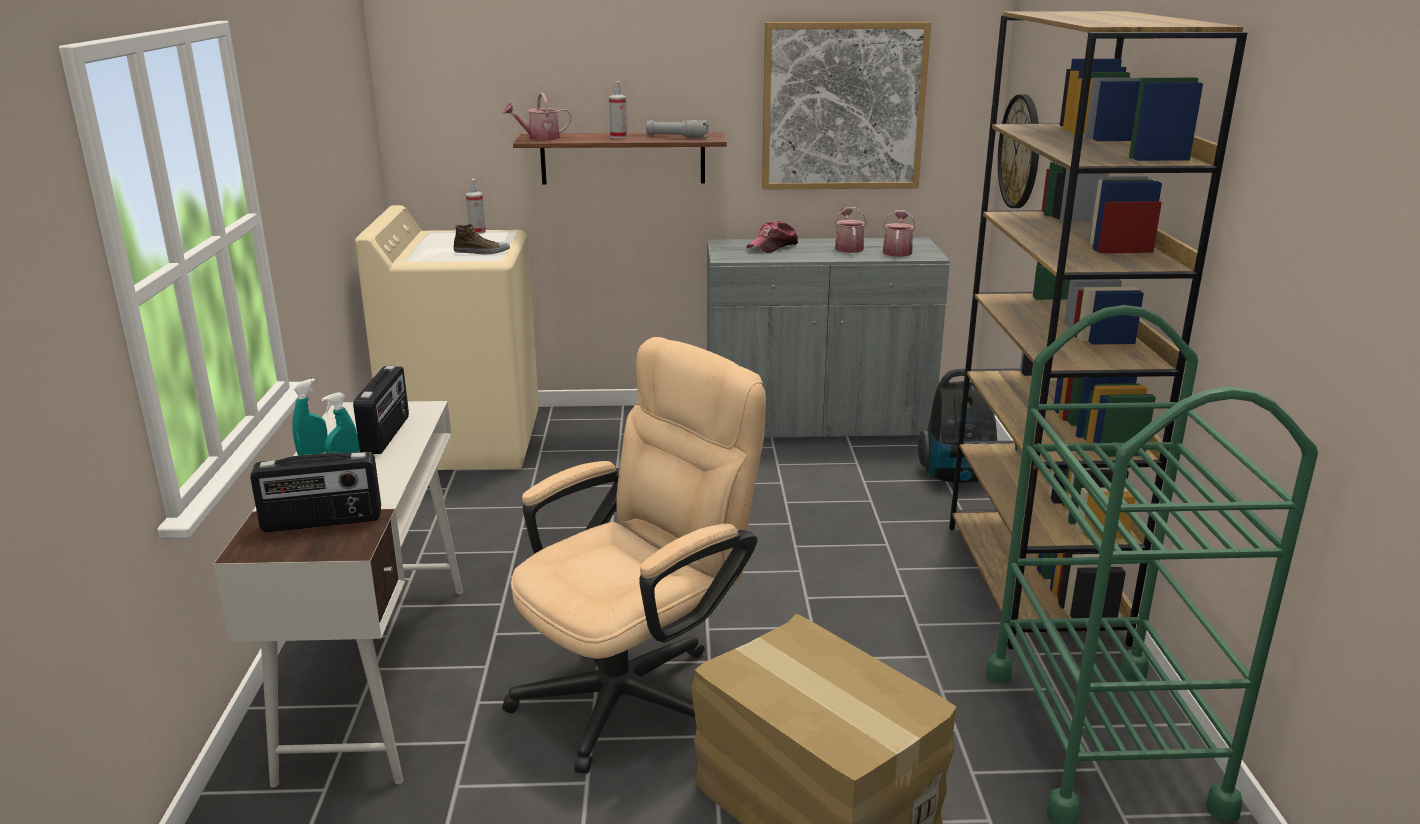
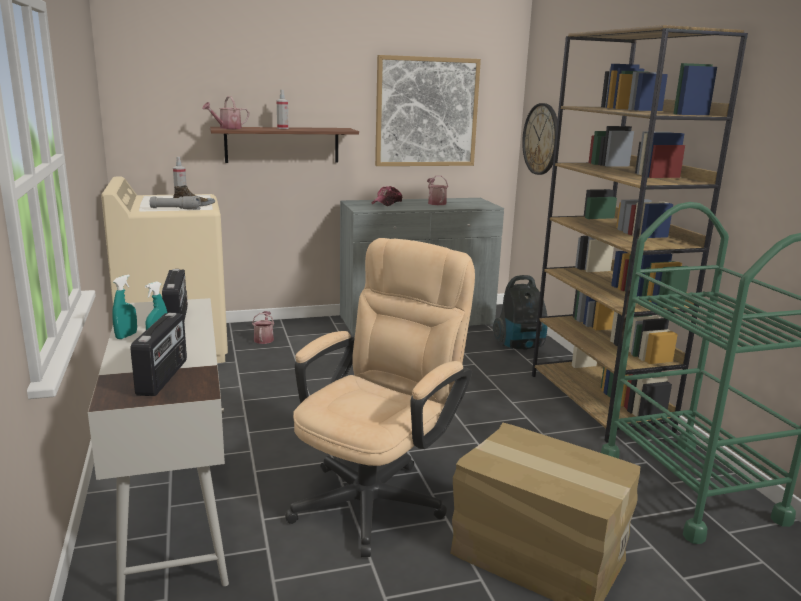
camera: 15 degrees left, 5 degrees down
radio [250,452,381,532] -> radio turned 60 degrees counterclockwise [131,313,187,396]
grey flashlight [646,120,709,138] -> grey flashlight moved to [150,196,201,210]
watering can [883,210,916,257] -> watering can moved to [252,311,274,344]

